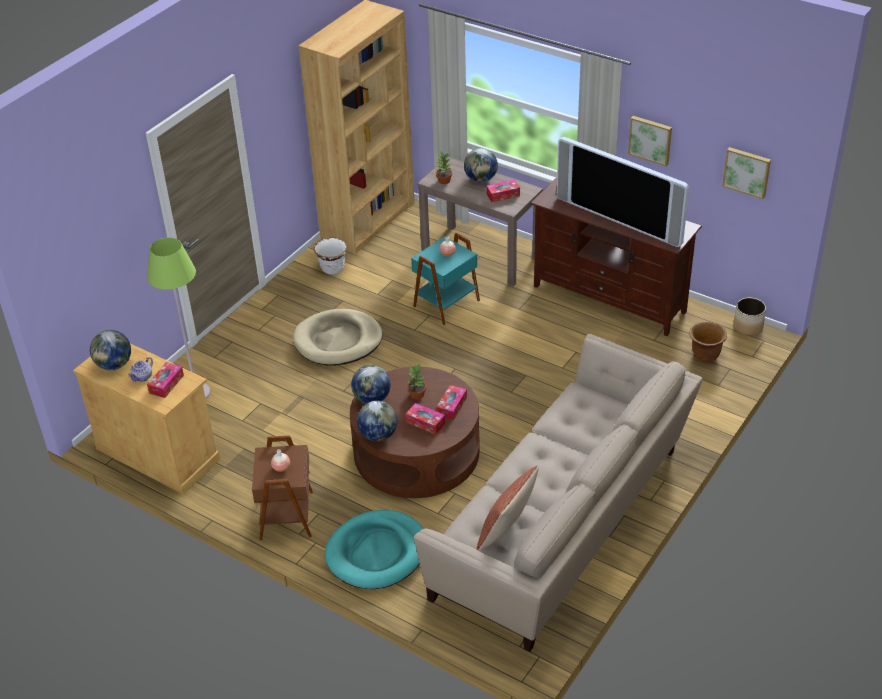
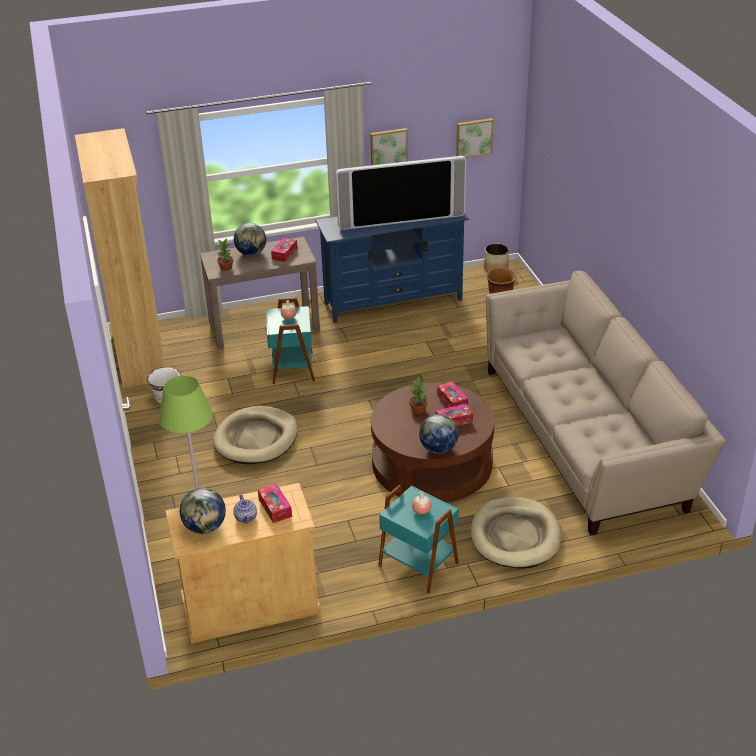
camera: 50 degrees left, 5 degrees down
brown side table [252,436,313,540] -> turquoise side table [378,485,459,594]
turquoise dog bed [325,510,424,589] -> beige dog bed [471,497,561,569]
globe [351,365,391,404] -> none
pillow [476,466,539,551] -> none
brown tv stand [530,178,702,336] -> blue tv stand [315,214,469,323]

